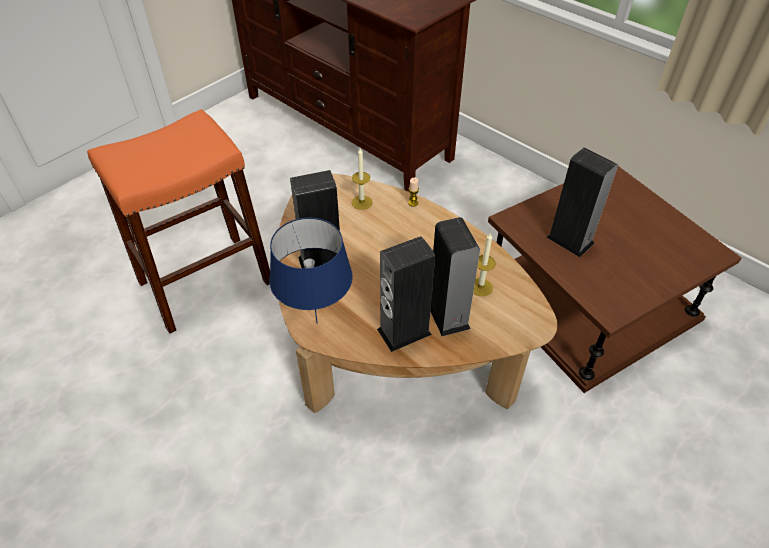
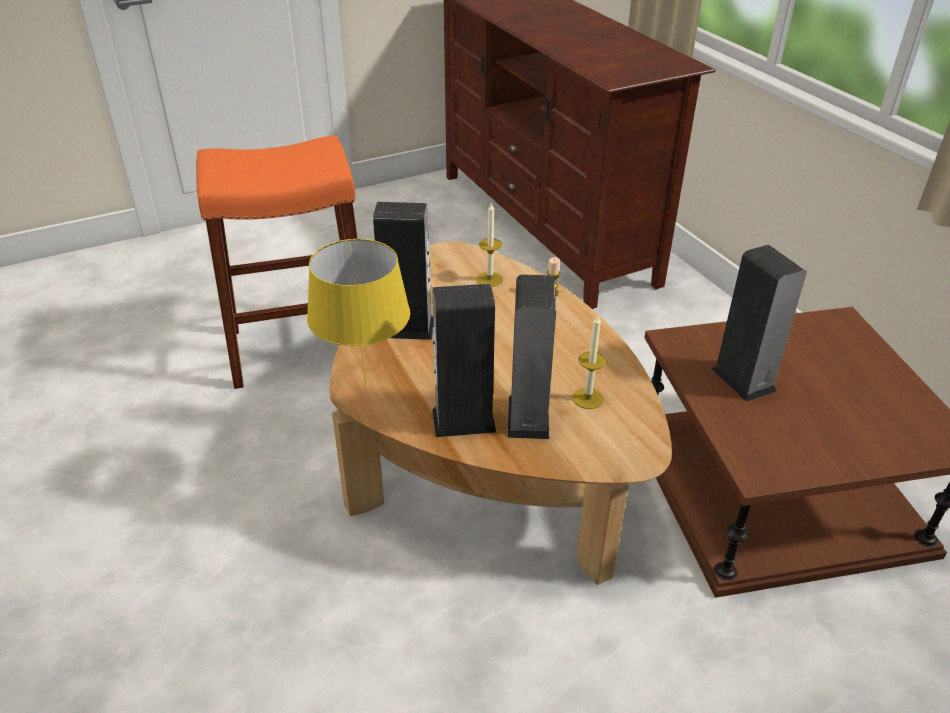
camera: 20 degrees right, 10 degrees down
blue table lamp [270,217,353,324] -> yellow table lamp [307,239,410,386]

